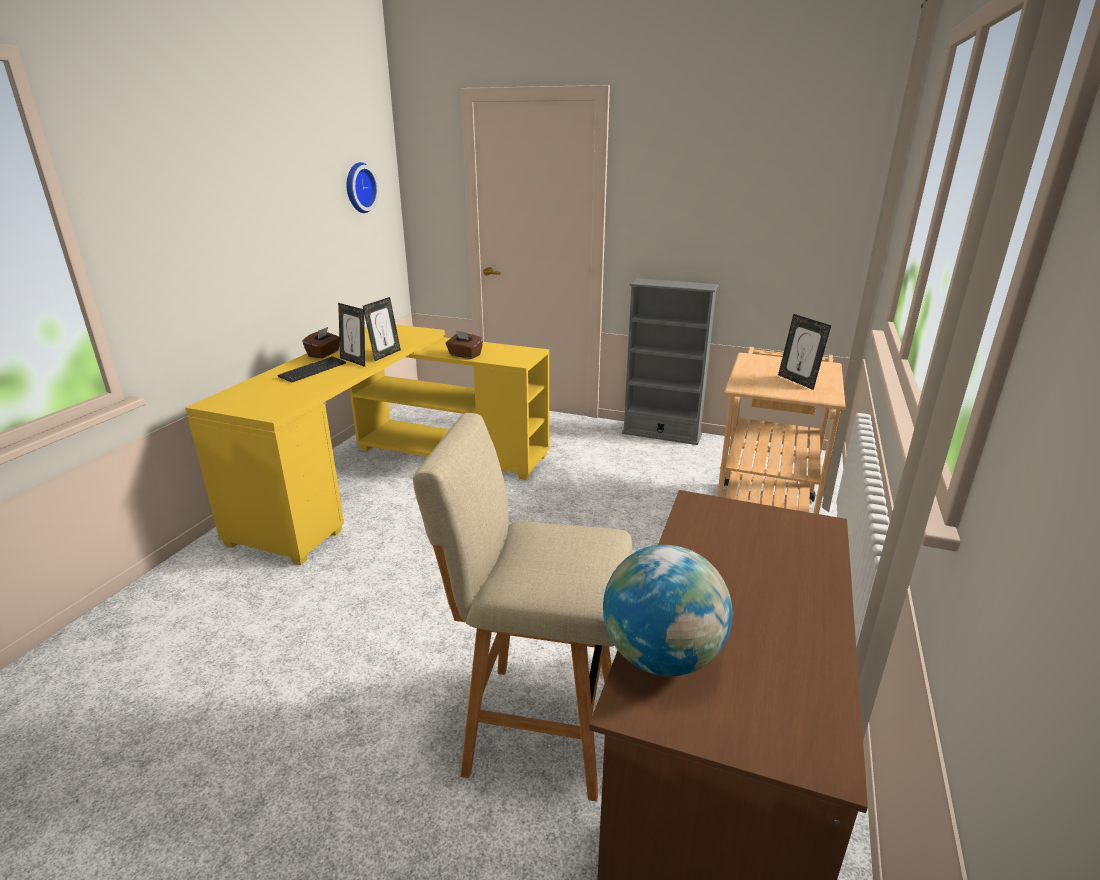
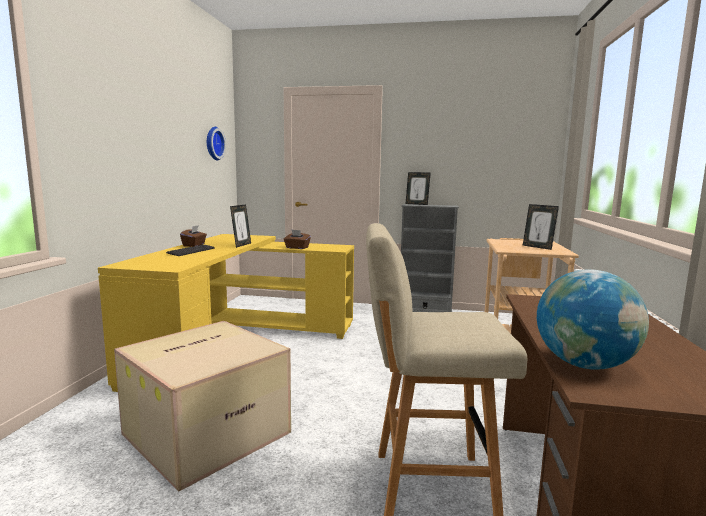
camera: 10 degrees left, 15 degrees down
picture frame [338,303,365,367] -> picture frame moved to [405,172,431,205]
none -> cardboard box [114,321,291,492]

